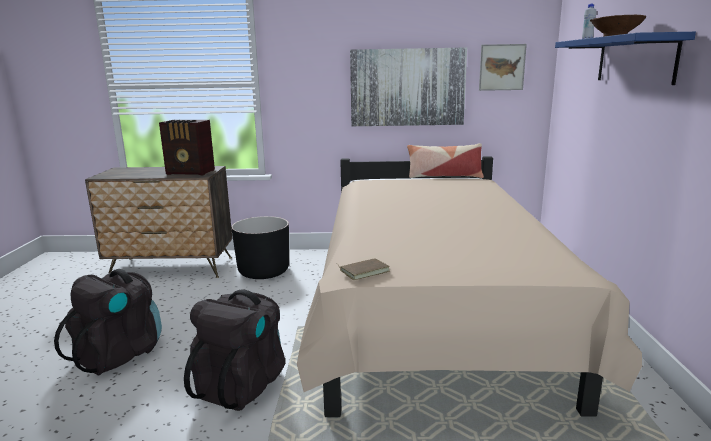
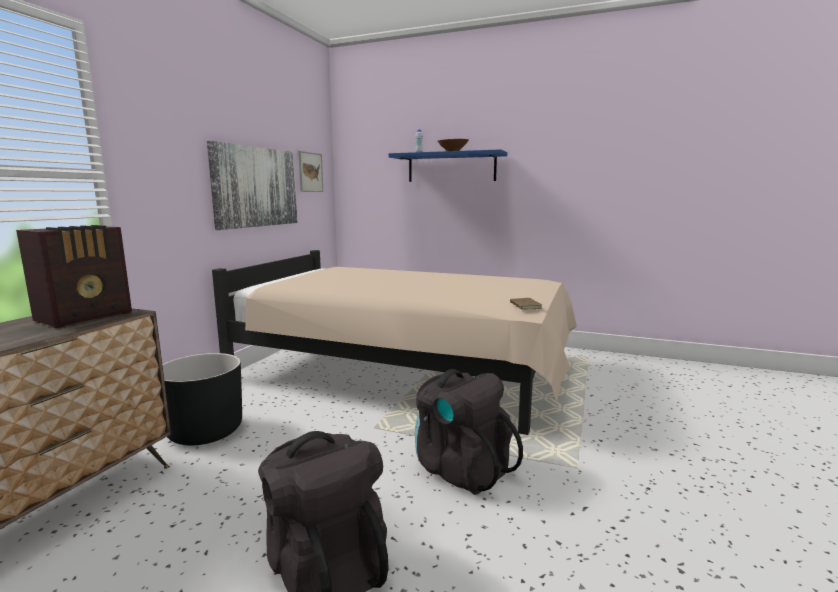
camera: 70 degrees left, 5 degrees down
pillow [407,143,484,178] -> none

